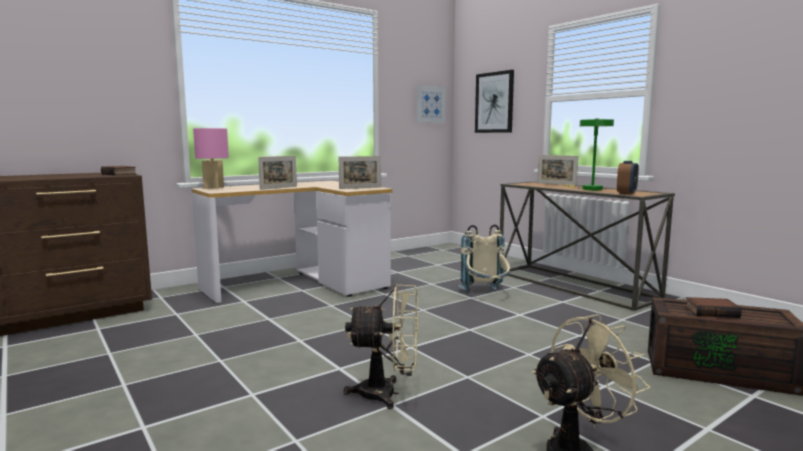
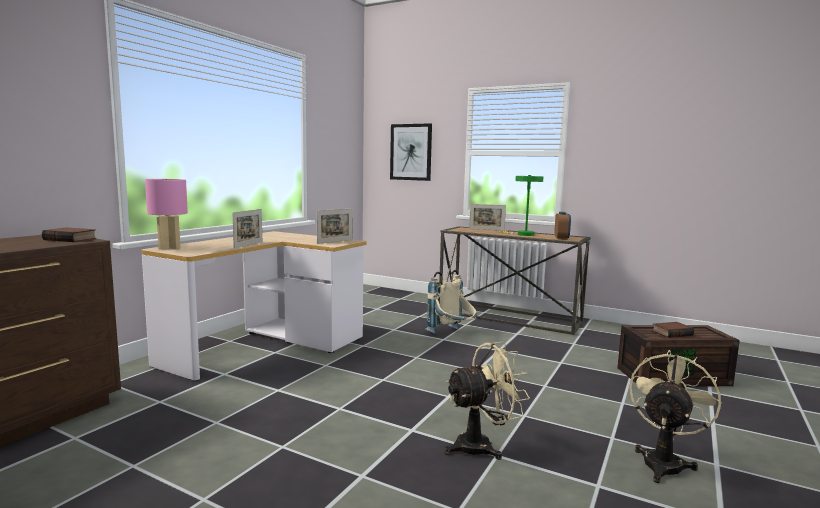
camera: 25 degrees left, 0 degrees up
picture [417,85,446,123] -> none

